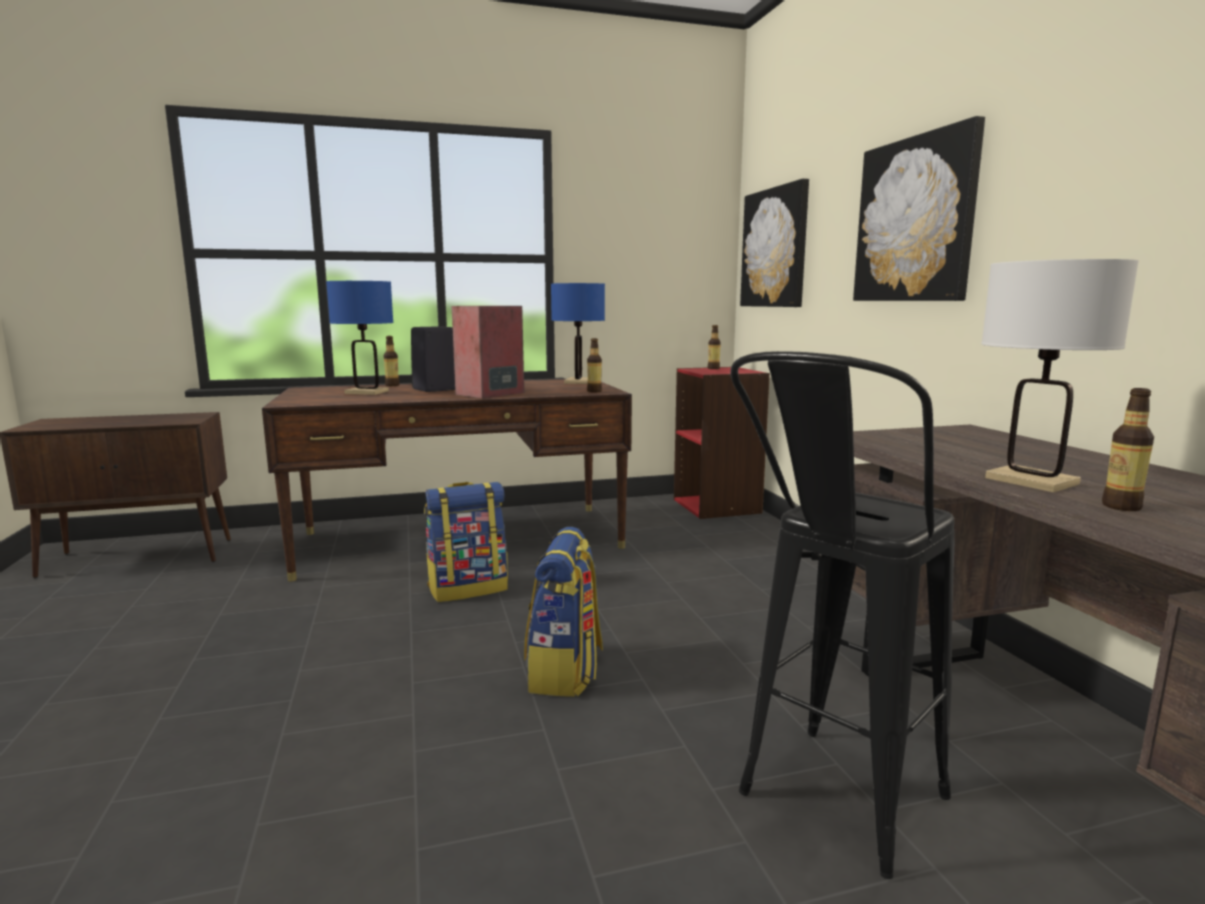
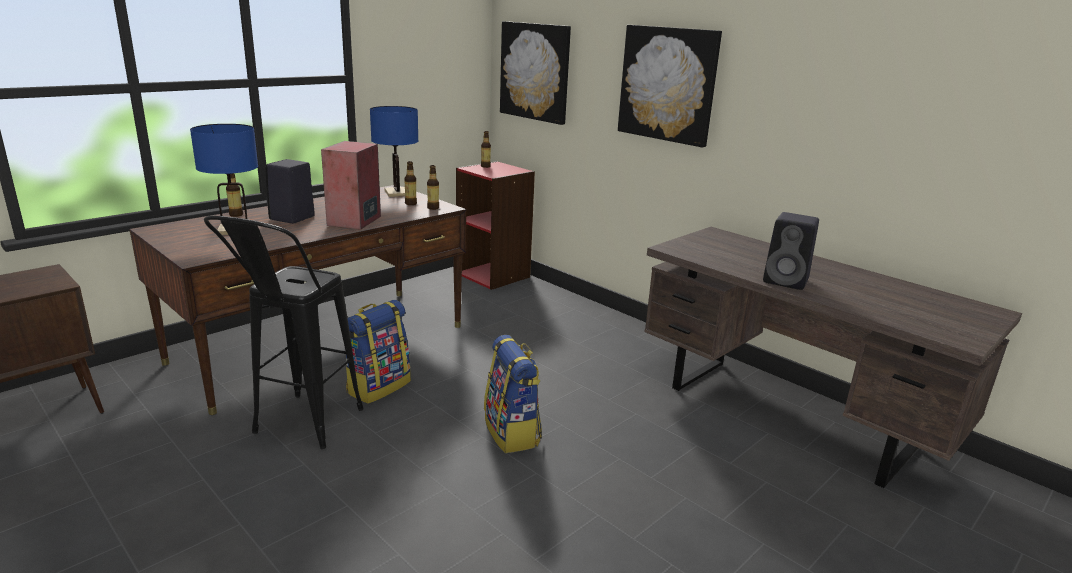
camera: 30 degrees left, 10 degrees up
black stool [730,351,955,879] -> black stool moved to [204,216,364,449]
white table lamp [981,259,1139,492] -> black speaker [763,212,819,290]
bottle [1102,388,1154,511] -> bottle moved to [404,161,417,205]

